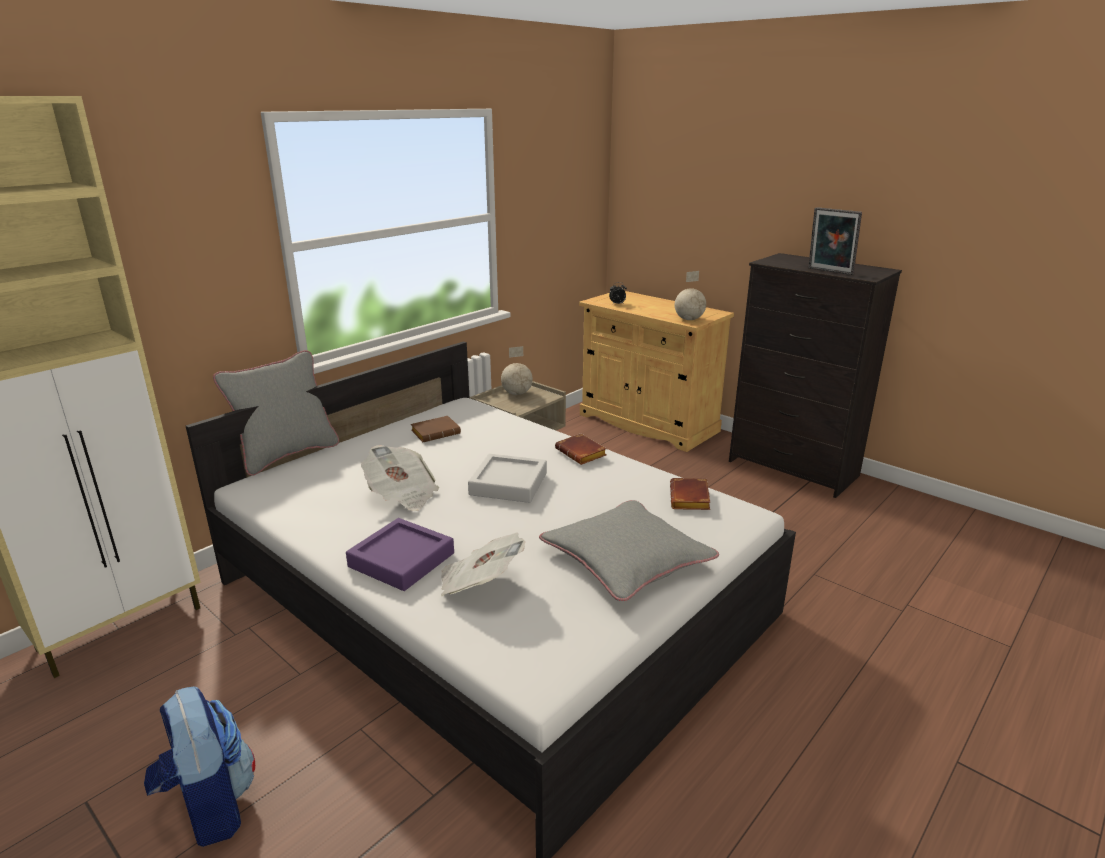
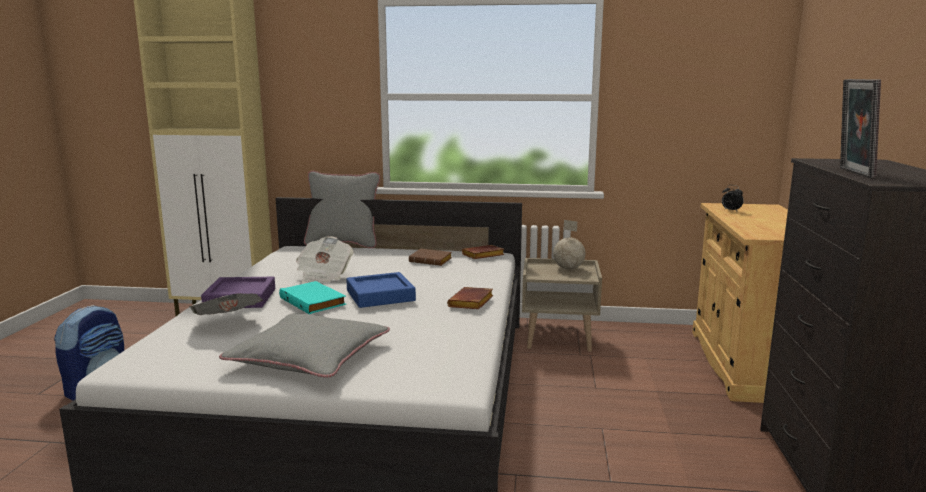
camera: 55 degrees right, 10 degrees down
grey tray [468,454,547,503] -> blue tray [346,272,416,308]
brown book [670,478,710,510] -> brown book moved to [462,245,505,259]
globe [674,271,706,320] -> none
none -> turquoise book [279,281,347,314]

